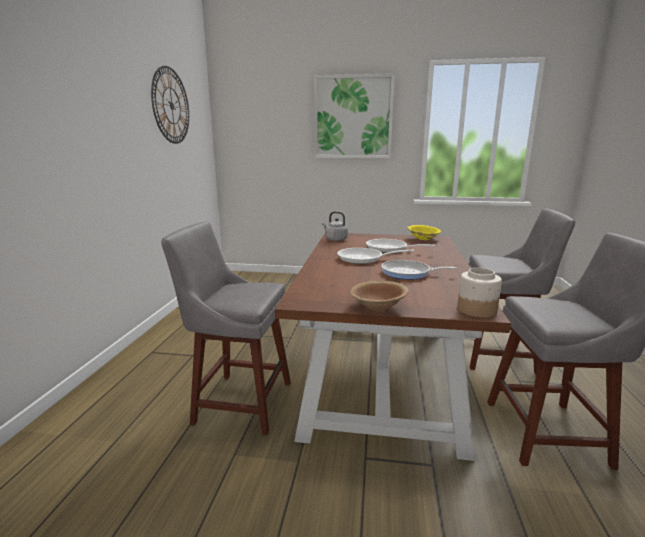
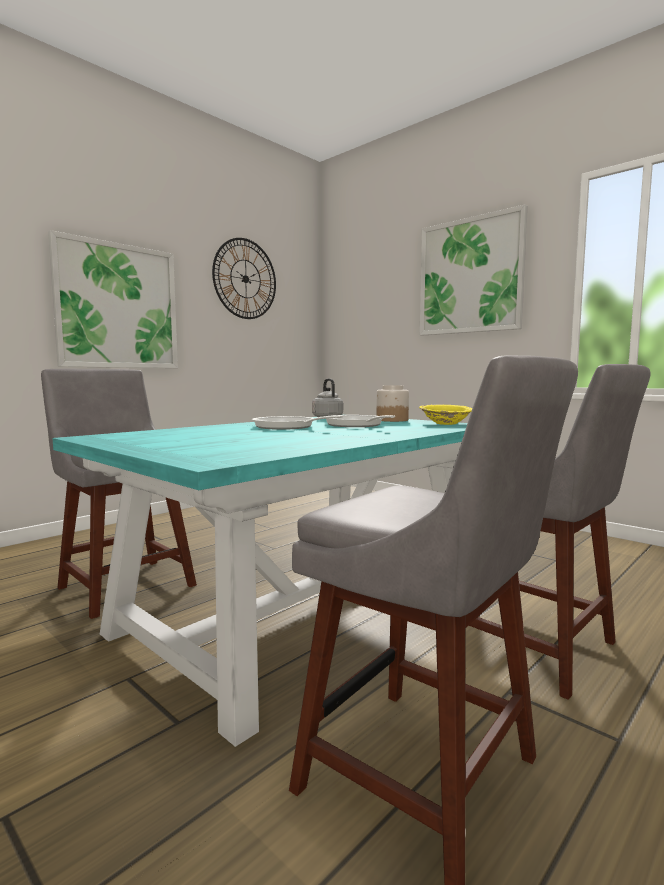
camera: 35 degrees right, 10 degrees down
brown dining table [275,233,511,461] -> turquoise dining table [53,417,467,747]
brown bowl [350,281,409,310] -> none
frying pan [381,260,456,280] -> none
jar [457,268,502,318] -> jar moved to [376,385,409,422]
none -> picture [48,230,178,368]

